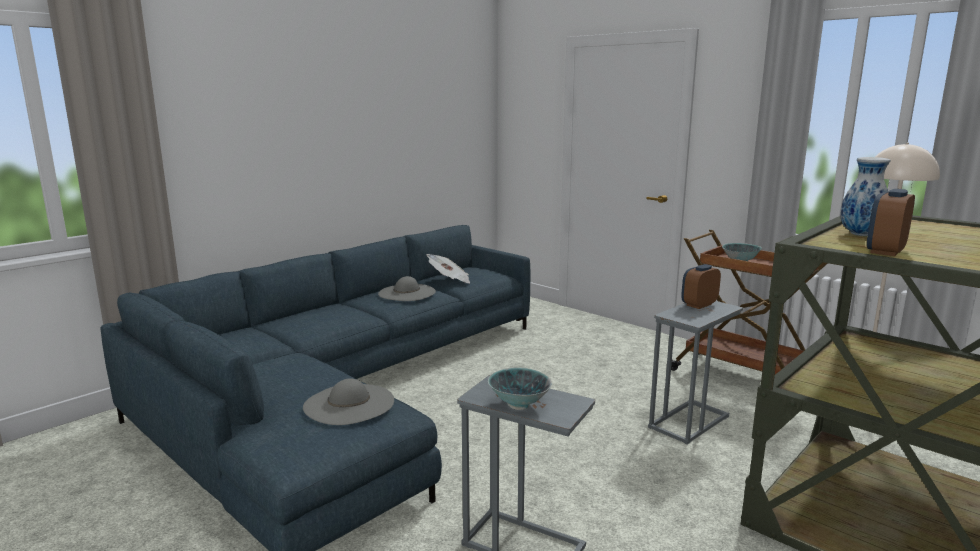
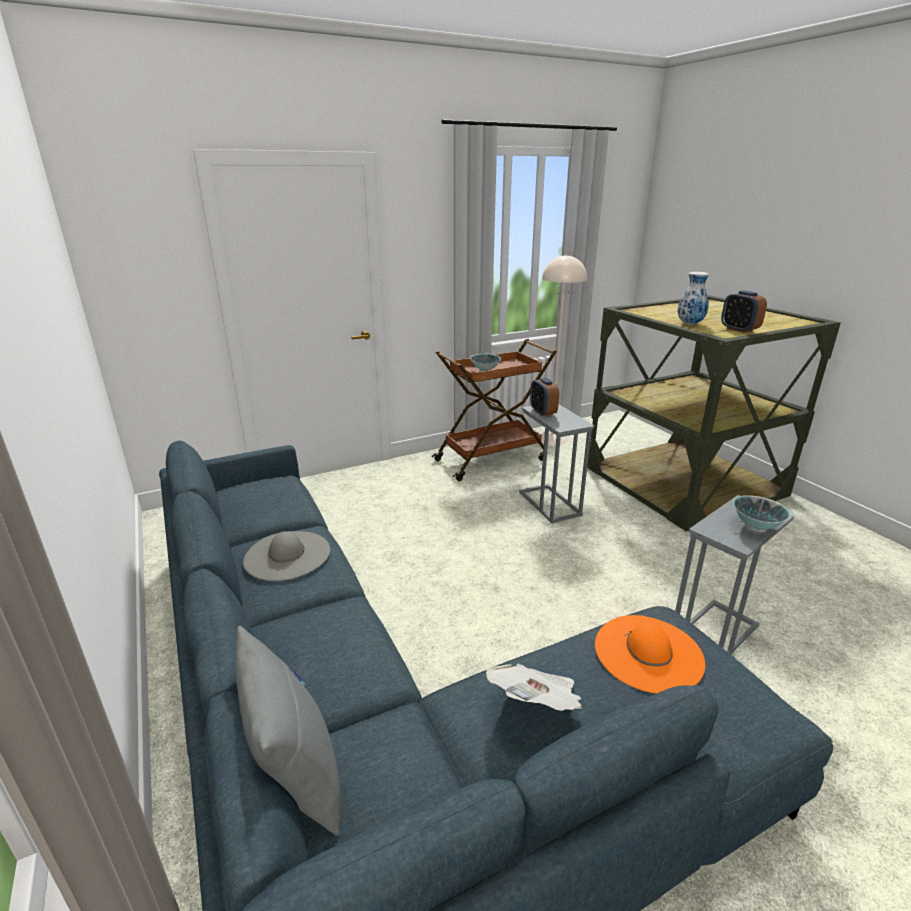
camera: 70 degrees left, 10 degrees up
grey hat [303,378,394,425] -> orange hat [595,615,705,694]
newspaper [427,254,470,283] -> newspaper moved to [486,664,582,711]
none -> grey pillow [235,626,341,836]

